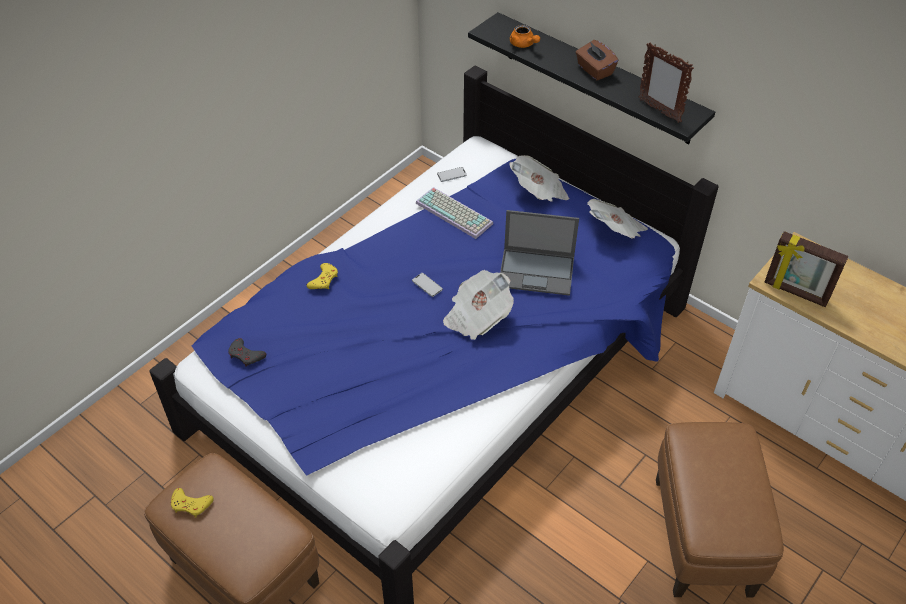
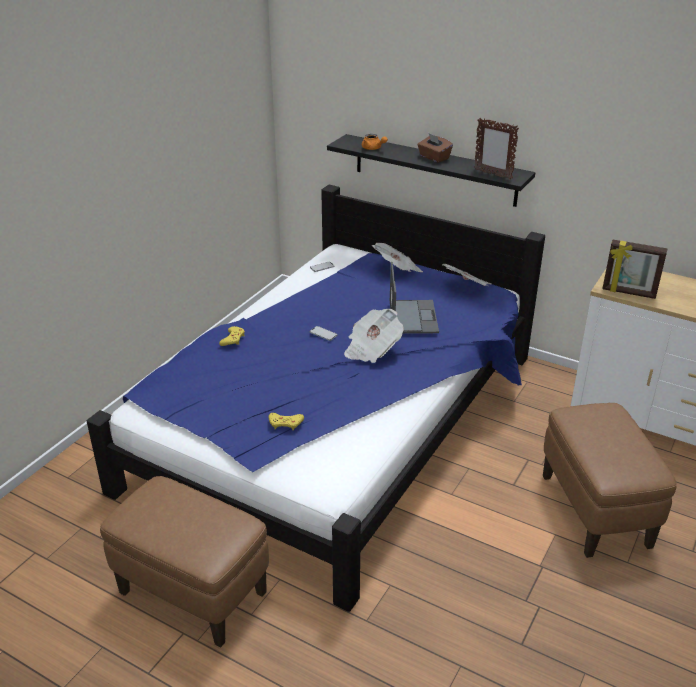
camera: 10 degrees left, 15 degrees down
yellow game controller [171,488,214,518] -> yellow game controller moved to [269,413,304,431]
grey game controller [228,338,266,367] -> none
keyboard [416,187,493,239] -> none
laptop [500,210,579,296] -> laptop turned 90 degrees counterclockwise [390,262,439,334]

